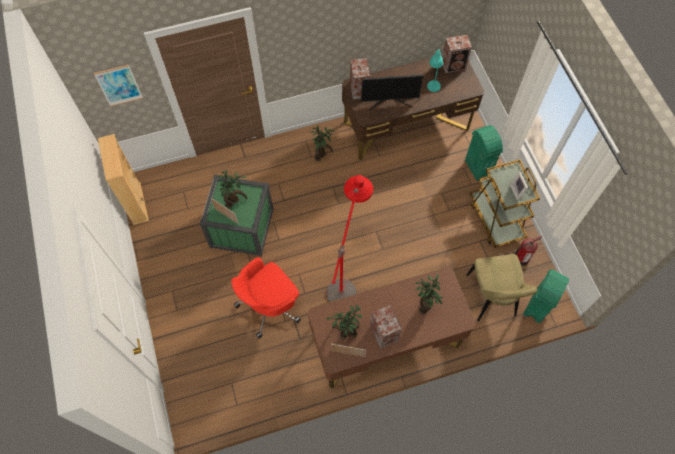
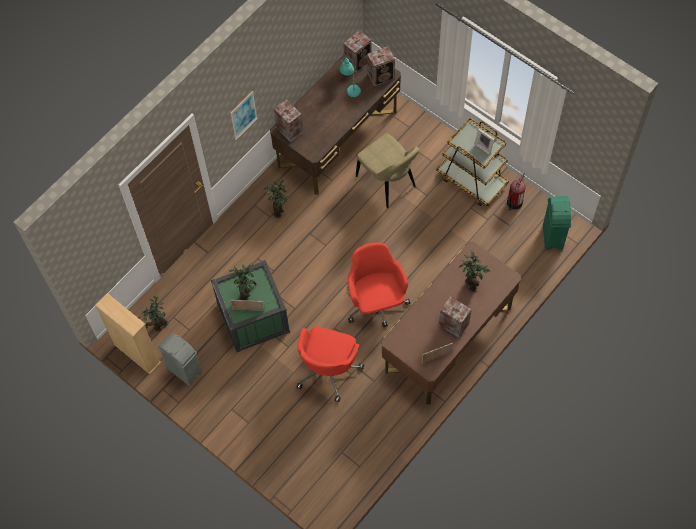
camera: 30 degrees left, 0 degrees up
picture [94,65,143,106] -> picture moved to [230,91,258,140]
red floor lamp [326,175,373,302] -> red office chair [348,242,410,327]
potted plant [326,305,362,339] -> potted plant moved to [138,296,168,332]
monitor [361,75,423,110] -> none
green trash can [465,125,503,181] -> none
beige chair [466,254,537,322] -> beige chair moved to [356,133,419,208]
none -> grey trash can [158,333,202,386]
none -> speaker [367,46,395,86]

